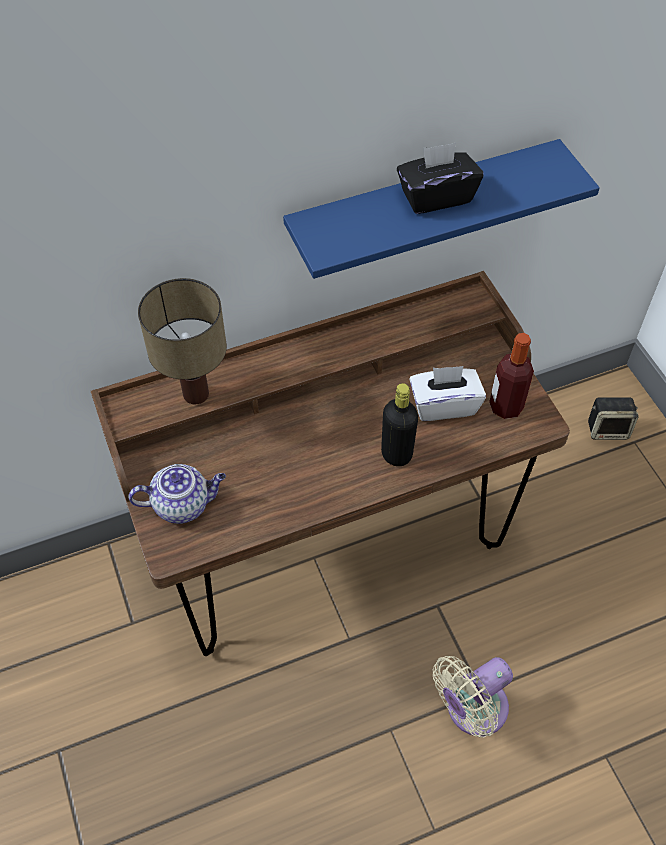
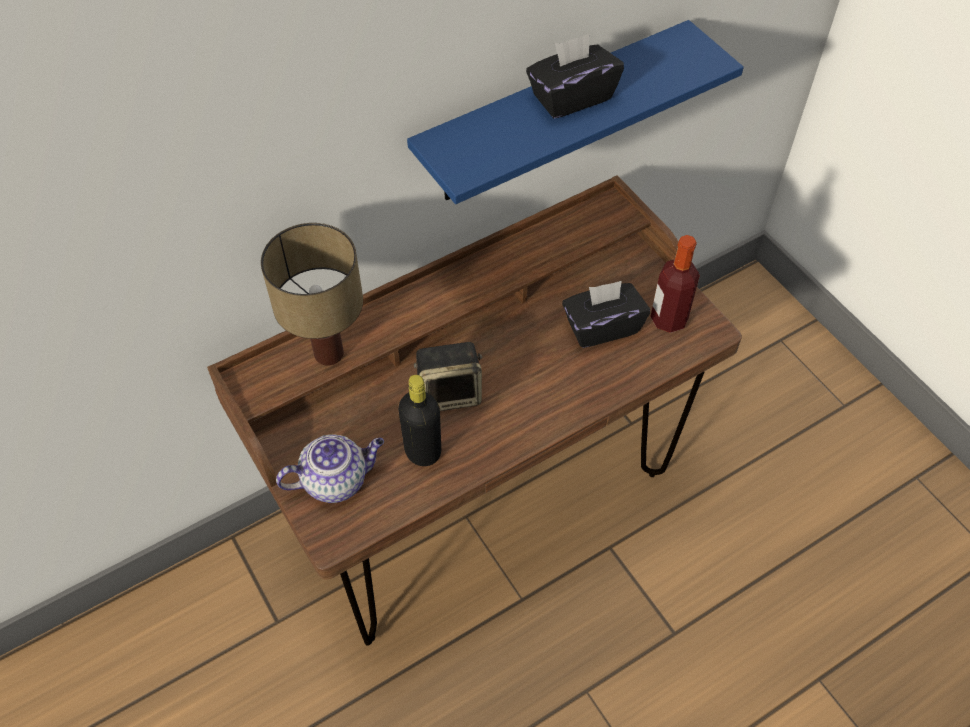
camera: 10 degrees left, 0 degrees up
black bottle [381,383,418,466] -> black bottle moved to [398,375,441,466]
white tissue box [409,366,486,421] -> black tissue box [562,281,650,348]
beige fan [433,656,513,737] -> none
speaker [588,397,639,440] -> speaker moved to [414,342,483,411]

